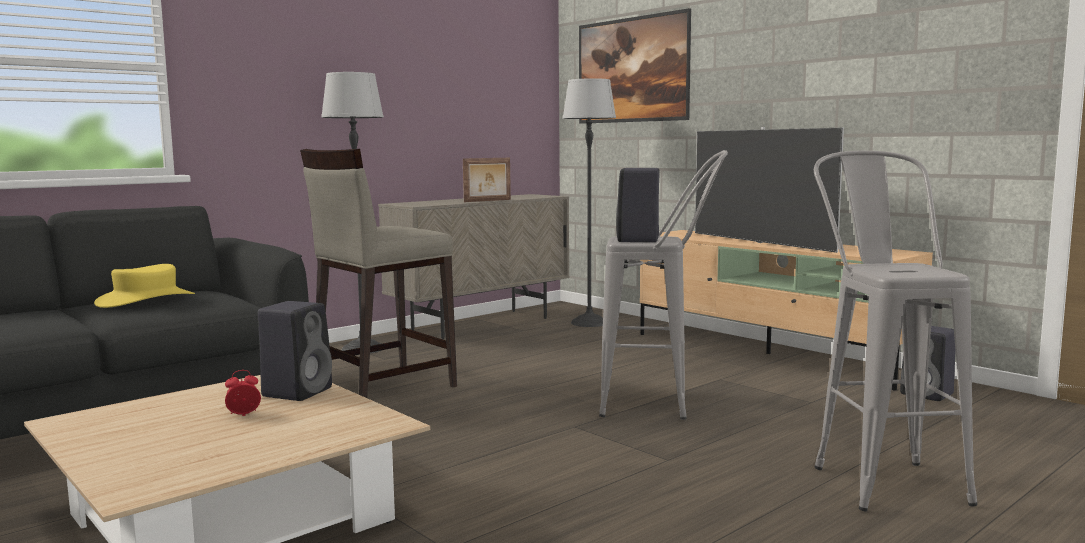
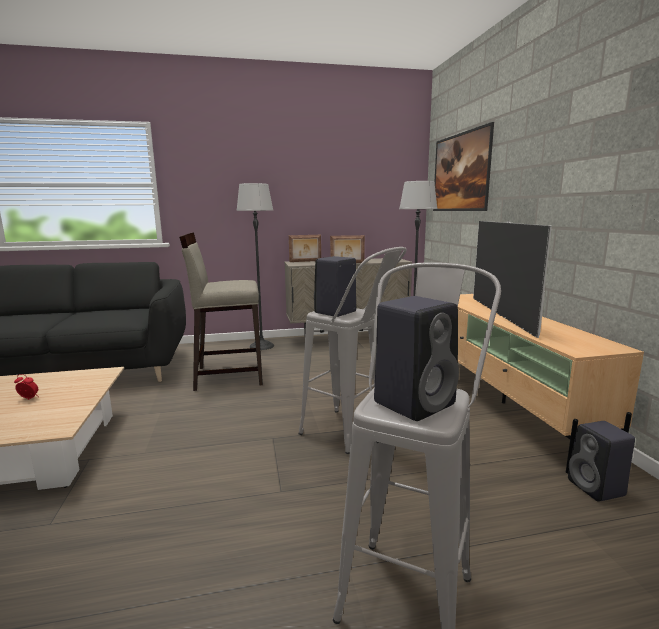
camera: 30 degrees right, 5 degrees up
yellow hat [94,264,195,308] -> none
black speaker [258,301,332,401] -> black speaker moved to [374,296,459,421]
none -> picture frame [289,235,321,262]

